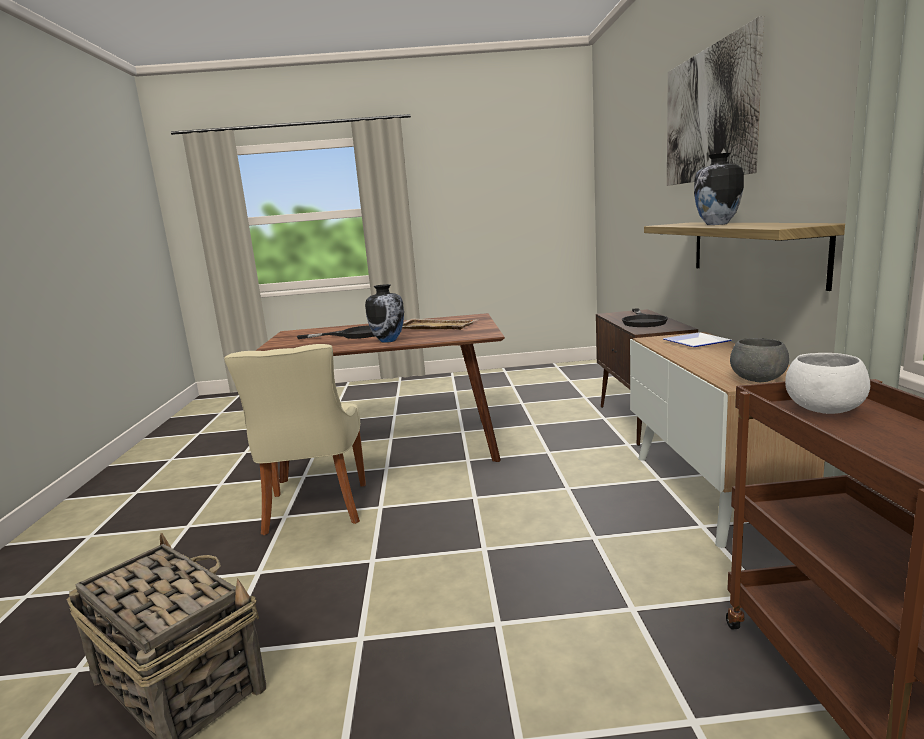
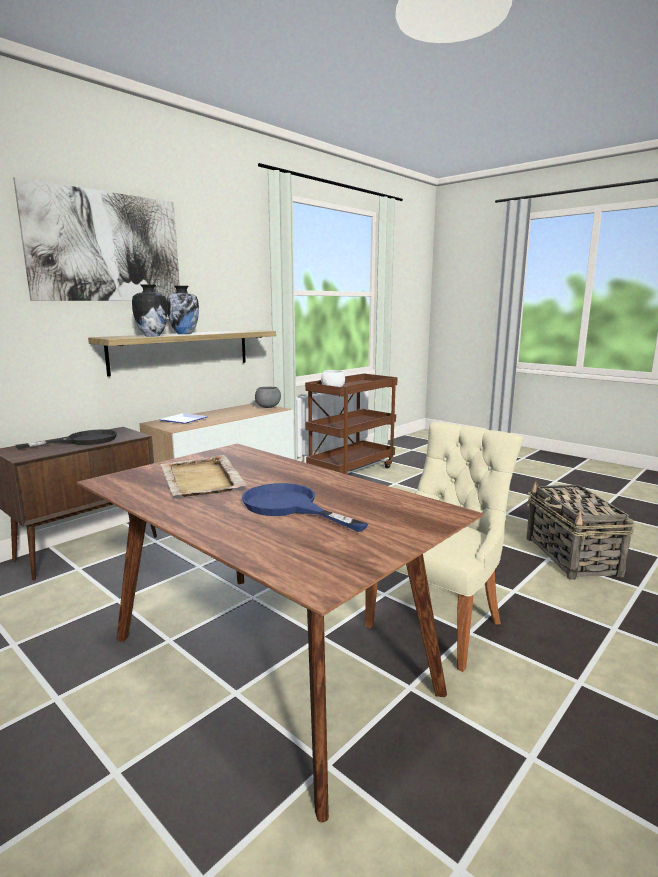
camera: 135 degrees left, 0 degrees up
black frying pan [297,325,375,339] -> blue frying pan [242,483,368,532]
vase [365,284,404,343] -> vase moved to [132,284,168,336]

